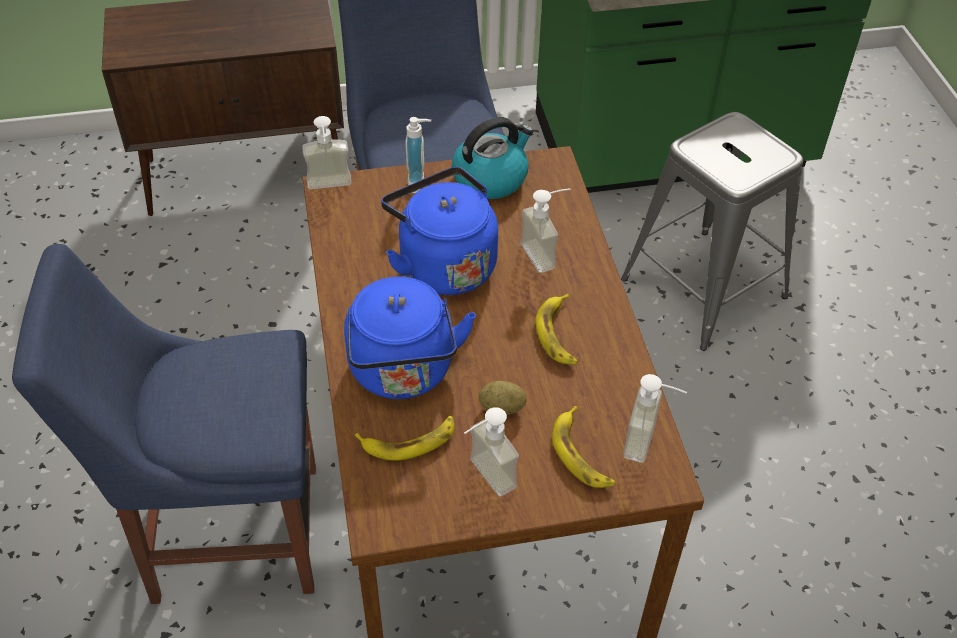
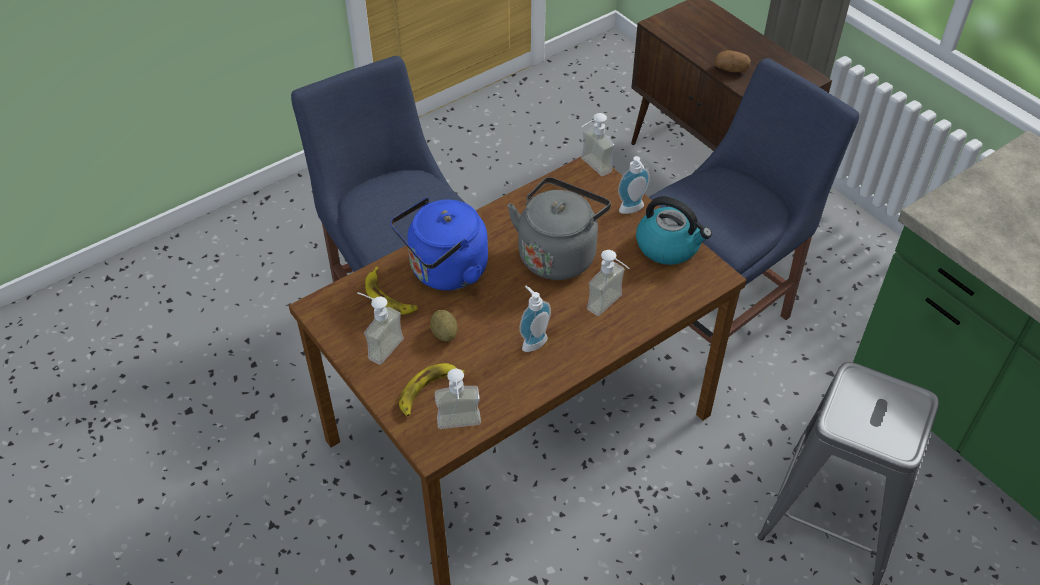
camera: 65 degrees right, 0 degrees up
blue kettle [381,167,498,295] -> grey kettle [507,177,611,280]
banana [535,294,578,365] -> soap dispenser [519,286,551,352]
none -> potato [714,51,751,72]

